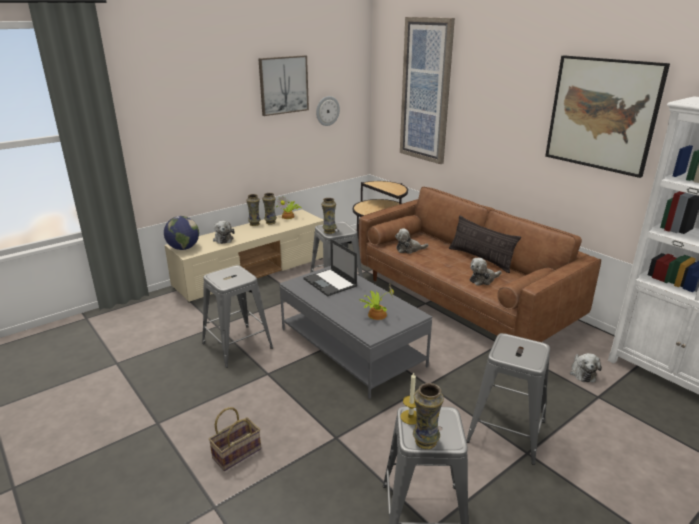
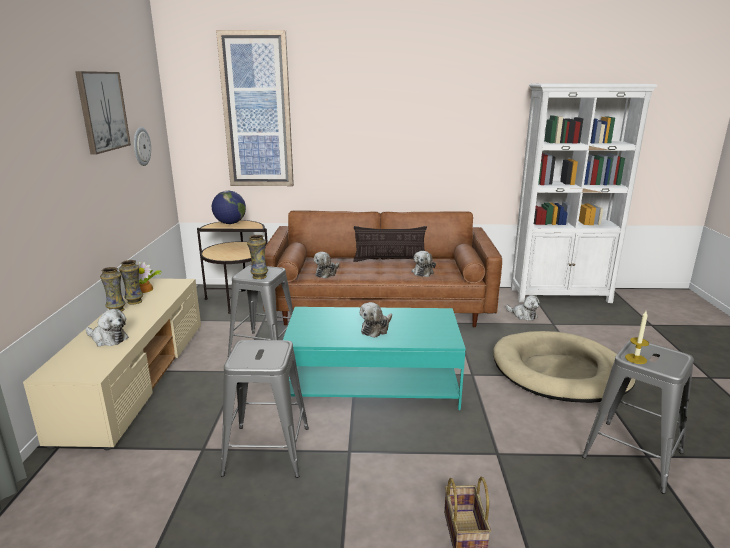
camera: 50 degrees left, 5 degrees down
globe [164,216,199,250] -> globe moved to [212,191,246,224]
grey coffee table [279,266,432,399] -> turquoise coffee table [283,307,466,410]
laptop [303,239,357,297] -> none
potted plant [359,283,394,320] -> none
vase [413,383,444,449] -> none
grey stool [466,333,550,465] -> beige dog bed [493,331,635,403]
picture [545,56,670,178] -> none
none -> plush toy [360,302,392,338]

